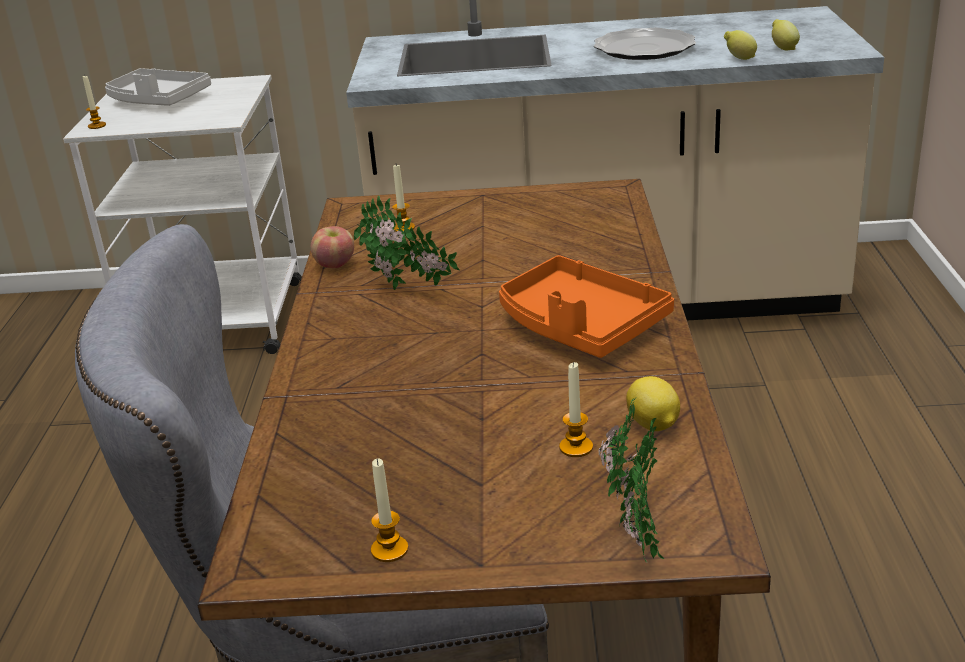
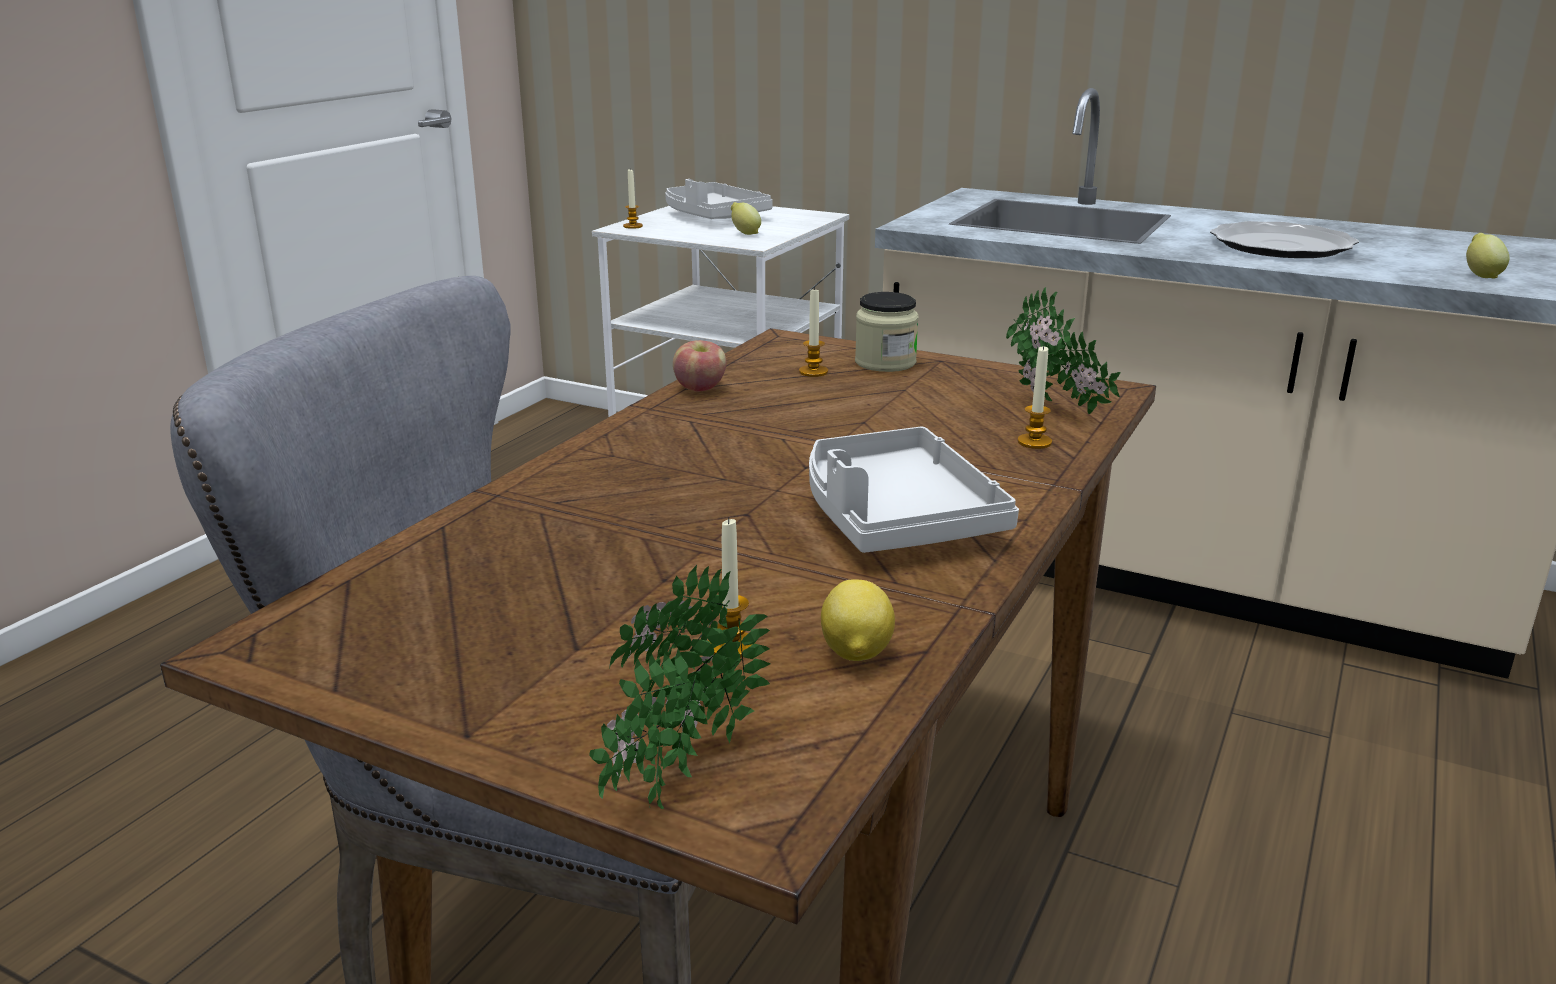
camera: 25 degrees right, 5 degrees down
potted plant [354,196,460,290] -> potted plant moved to [1006,287,1121,414]
candle [371,458,408,562] -> candle moved to [1017,345,1052,449]
orange tray [499,255,674,358] -> grey tray [809,427,1019,553]
lemon [724,30,757,60] -> lemon moved to [731,202,761,235]
none -> jar [855,292,919,372]

